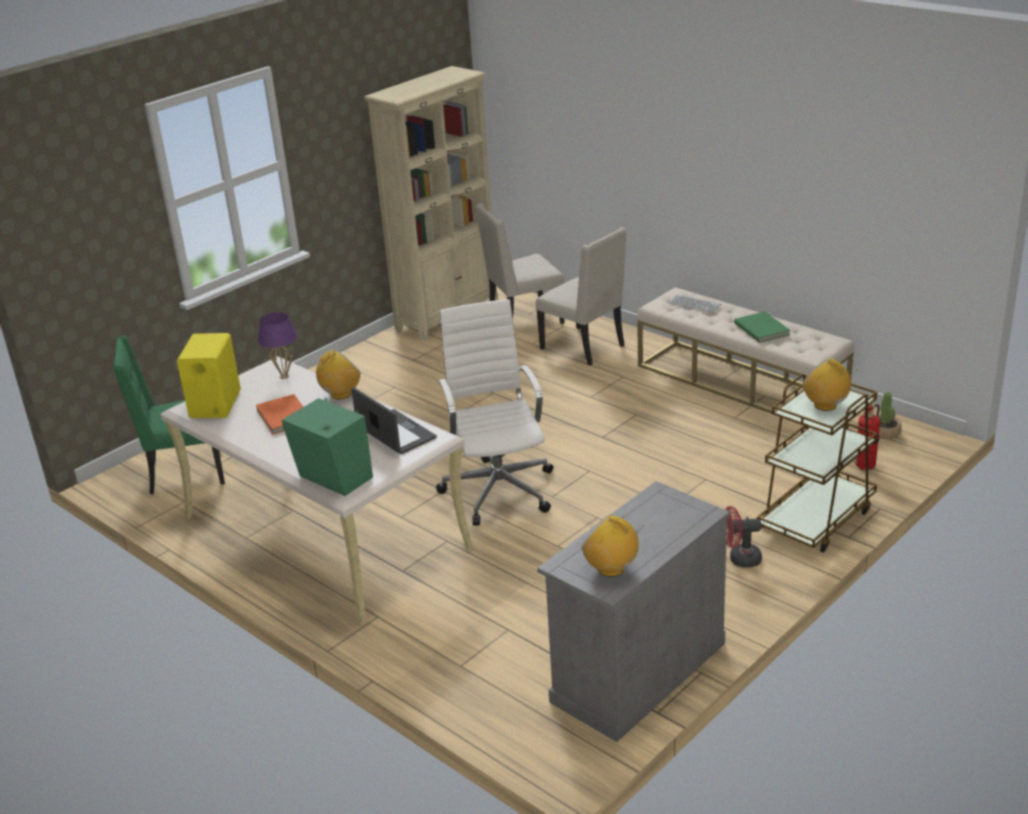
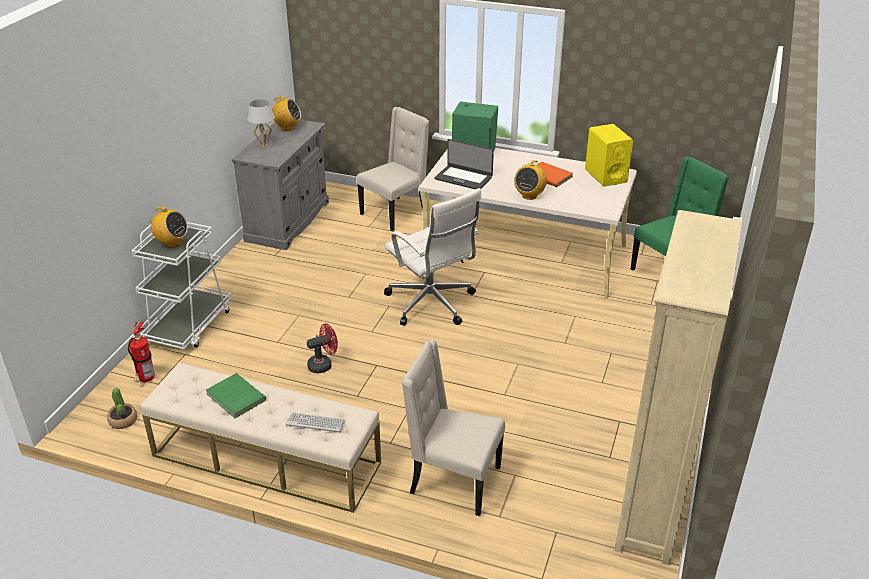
camera: 155 degrees right, 5 degrees up
purple table lamp [258,312,297,379] -> none
beige chair [475,203,565,324] -> beige chair moved to [357,107,430,231]
red fan [725,506,762,568] -> red fan moved to [307,324,338,373]
brown cart [757,374,877,553] -> white cart [131,222,232,349]
none -> white table lamp [247,99,275,147]

